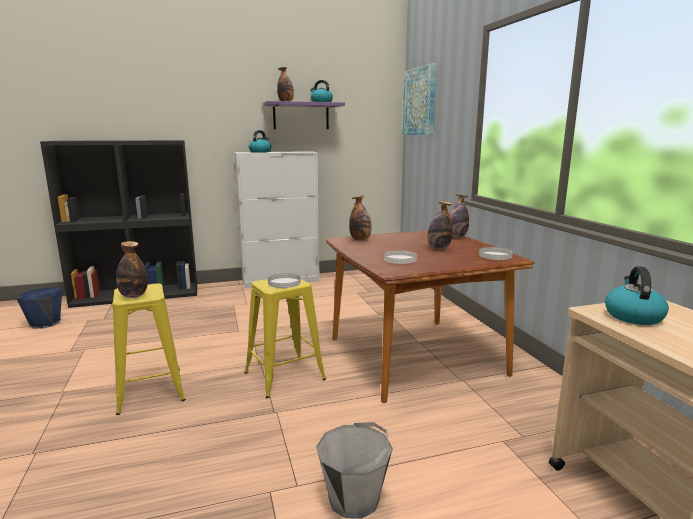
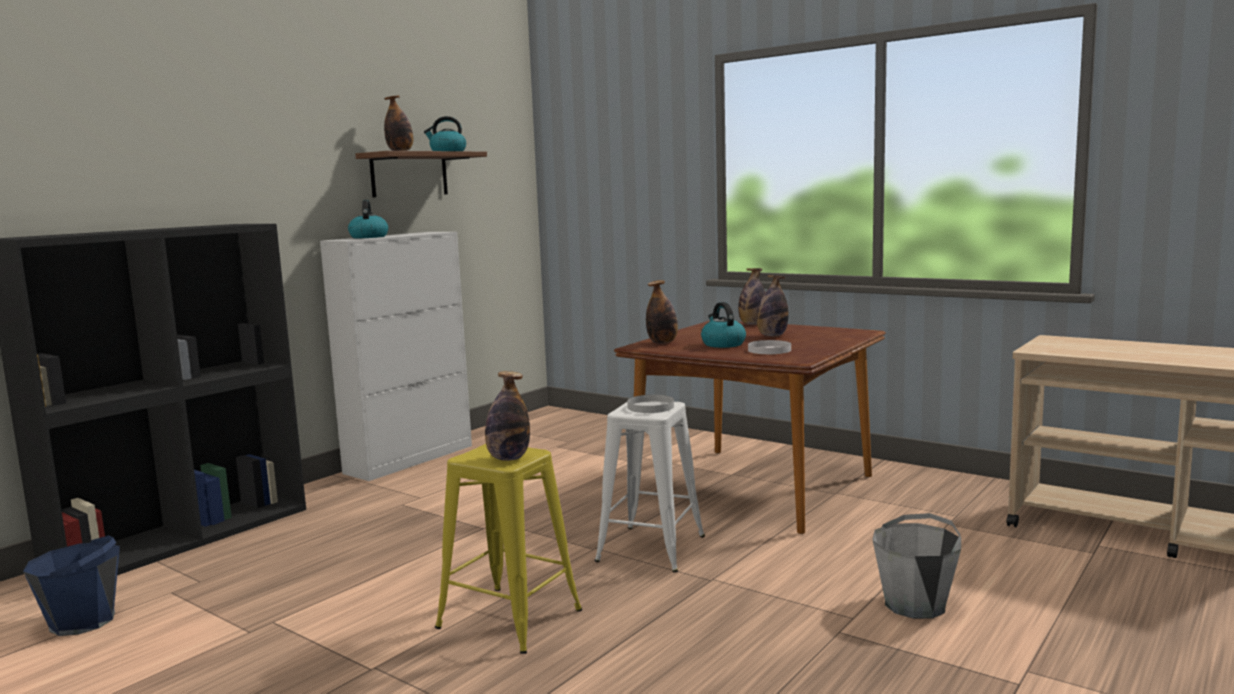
camera: 35 degrees left, 5 degrees down
yellow stool [245,279,326,398] -> white stool [595,402,705,573]
purple shelf [263,101,345,129] -> brown shelf [355,151,487,197]
picture [402,63,437,135] -> none
white plate [479,247,513,260] -> none
kettle [605,266,669,325] -> kettle moved to [701,302,746,348]

